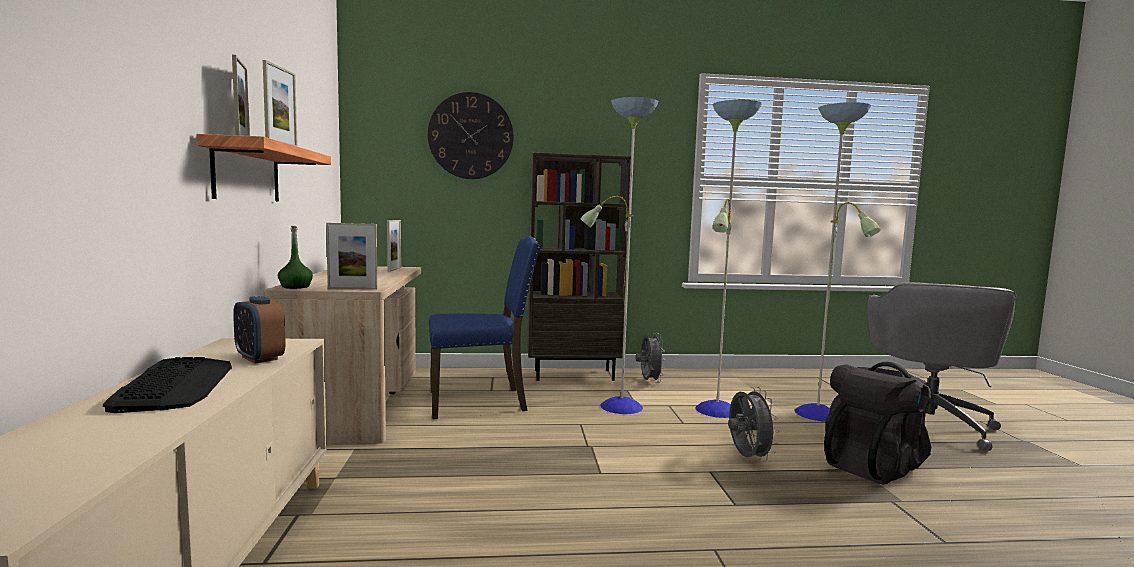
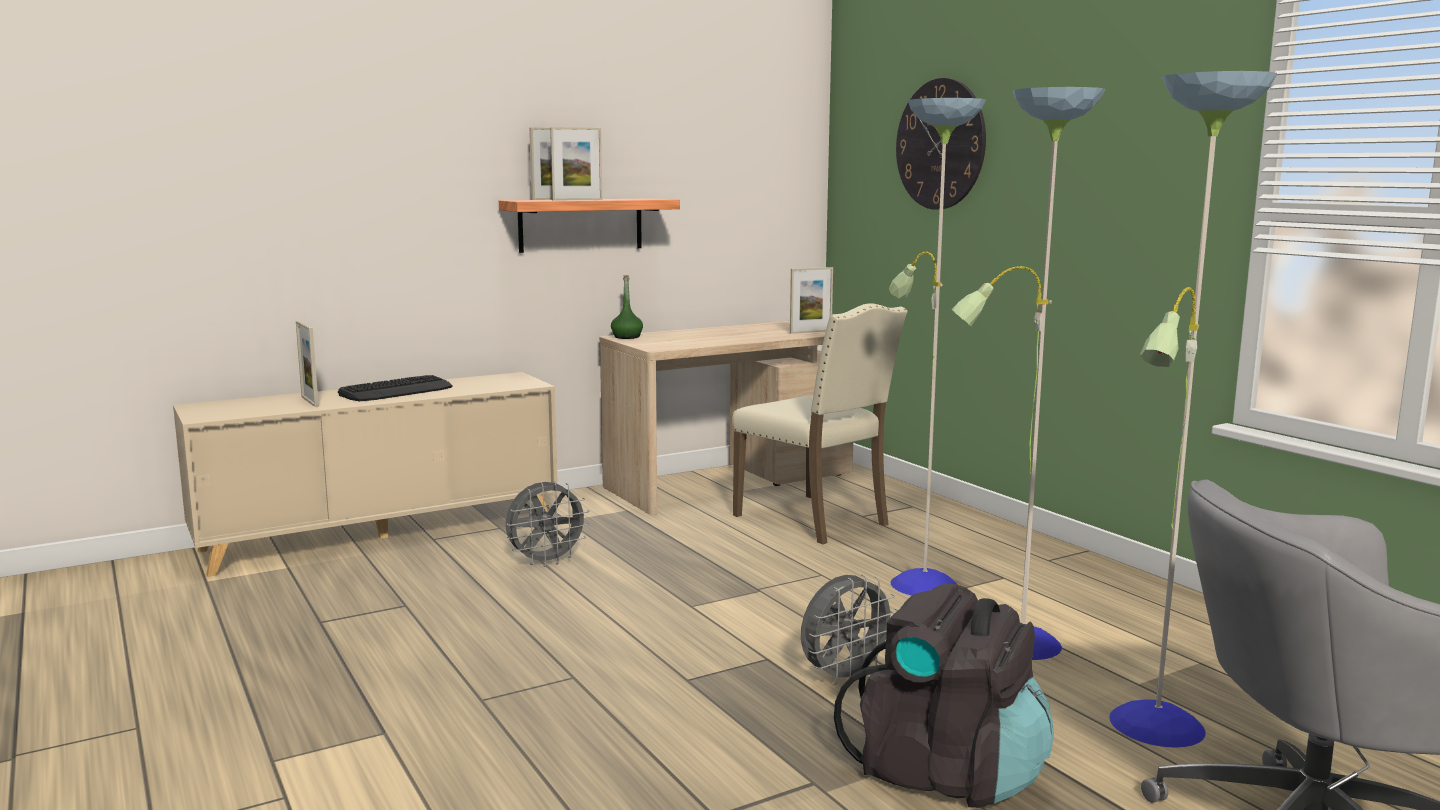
camera: 65 degrees right, 5 degrees up
alarm clock [233,296,285,363] -> none
picture frame [326,223,378,290] -> picture frame moved to [296,321,319,407]
blue chair [429,236,541,419] -> beige chair [732,303,908,544]
brown bookcase [527,152,632,381] -> none
grey fan [635,332,665,383] -> grey fan moved to [506,480,590,567]

